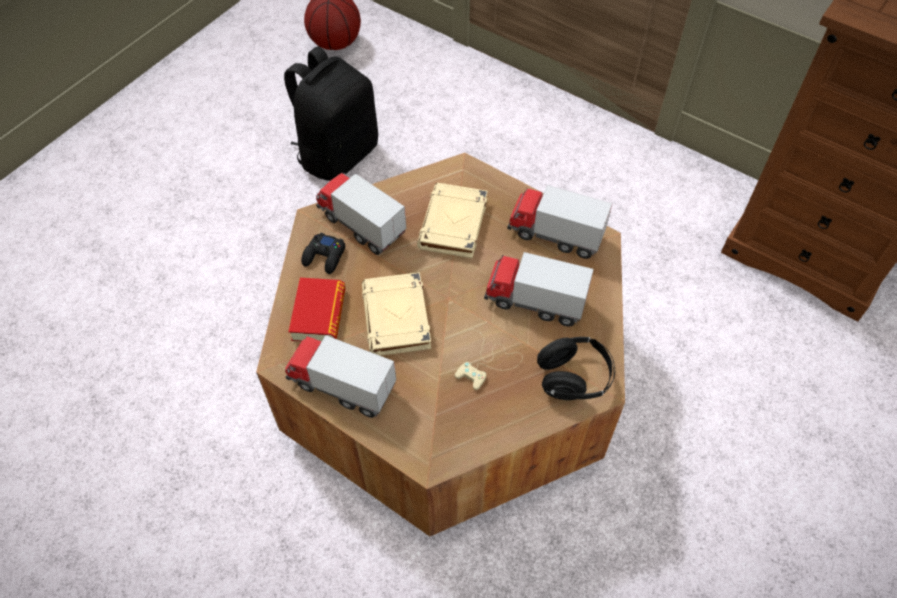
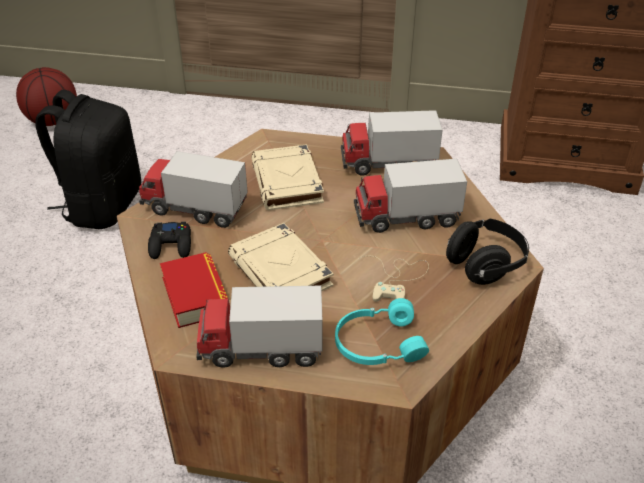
camera: 25 degrees left, 15 degrees down
none -> turquoise headphones [335,298,429,365]

